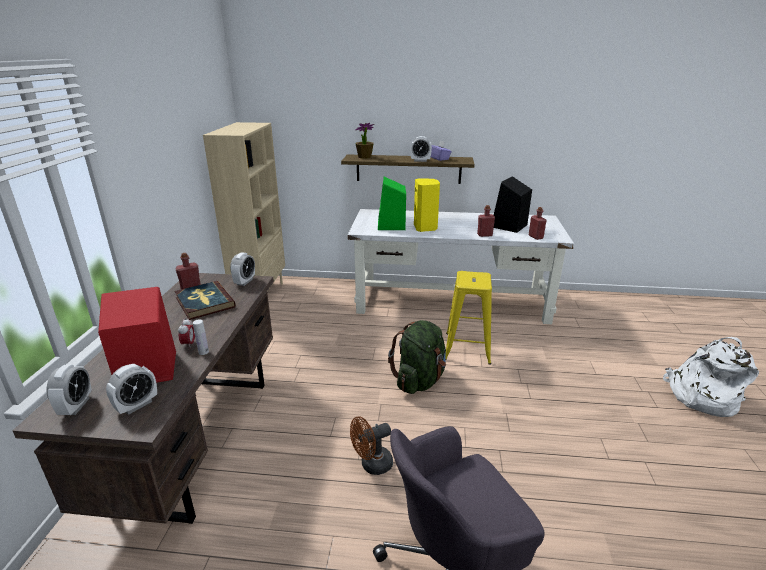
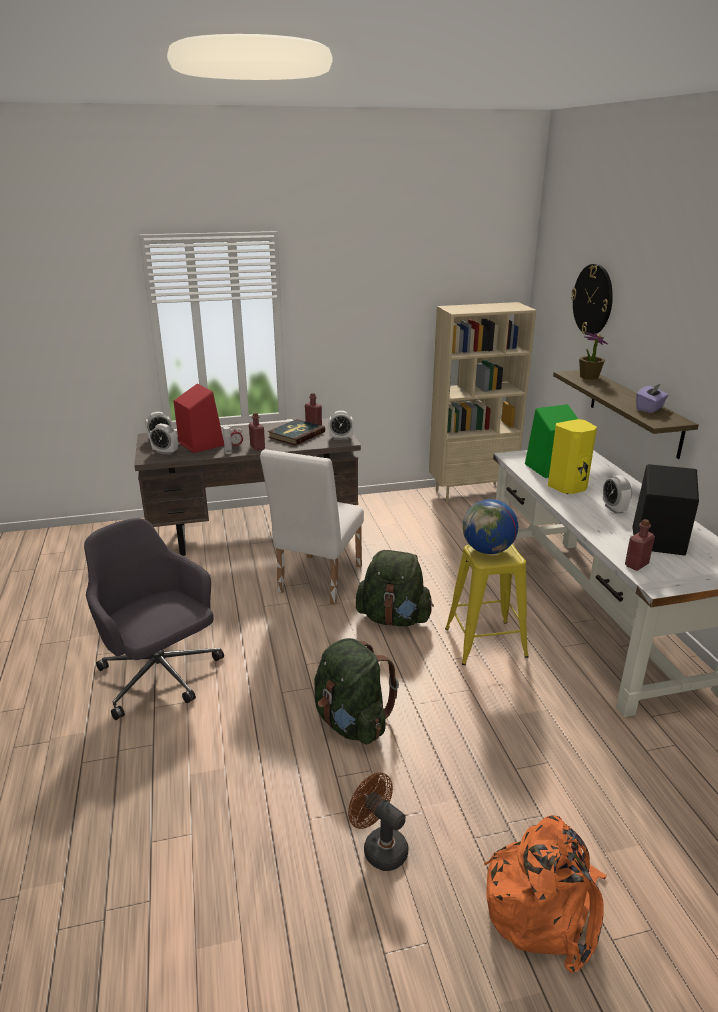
camera: 70 degrees right, 0 degrees up
brown fan [350,416,393,475] -> brown fan moved to [348,773,408,871]
alarm clock [410,136,432,162] -> alarm clock moved to [603,475,632,514]
red bottle [477,205,495,237] -> red bottle moved to [249,412,265,450]
white backpack [663,337,759,417] -> orange backpack [484,815,607,973]
none -> white chair [260,449,364,605]
none -> green backpack [314,638,399,744]
none -> globe [463,499,518,554]
none -> wall clock [571,264,613,335]

